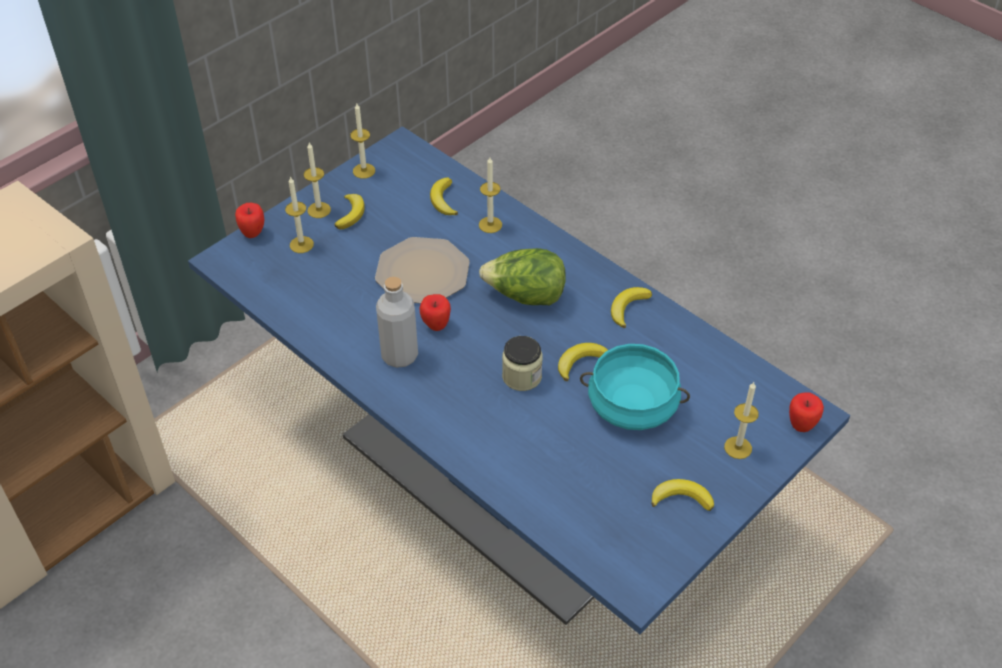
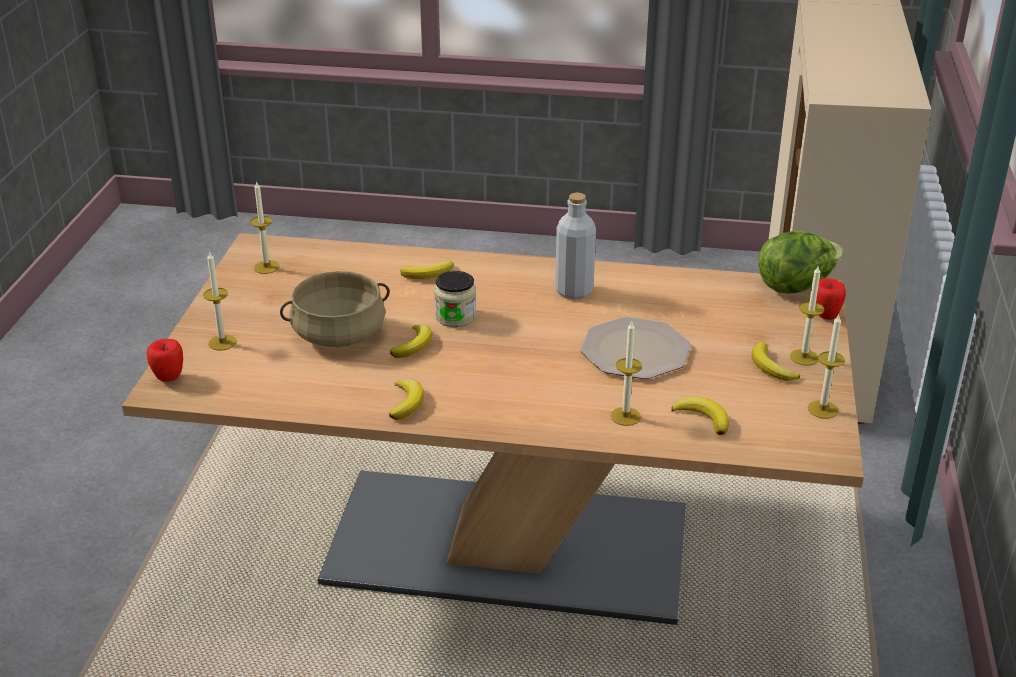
camera: 145 degrees right, 15 degrees down
blue dining table [188,126,850,634] -> beige dining table [122,233,864,625]
candle [285,176,314,253] -> candle moved to [250,182,280,274]
apple [420,294,451,331] -> none
lettuce [479,248,566,305] -> lettuce moved to [758,231,843,294]
turquoise cooking pot [580,344,690,430] -> beige cooking pot [280,271,390,347]
banana [651,479,714,511] -> banana moved to [400,260,454,279]

